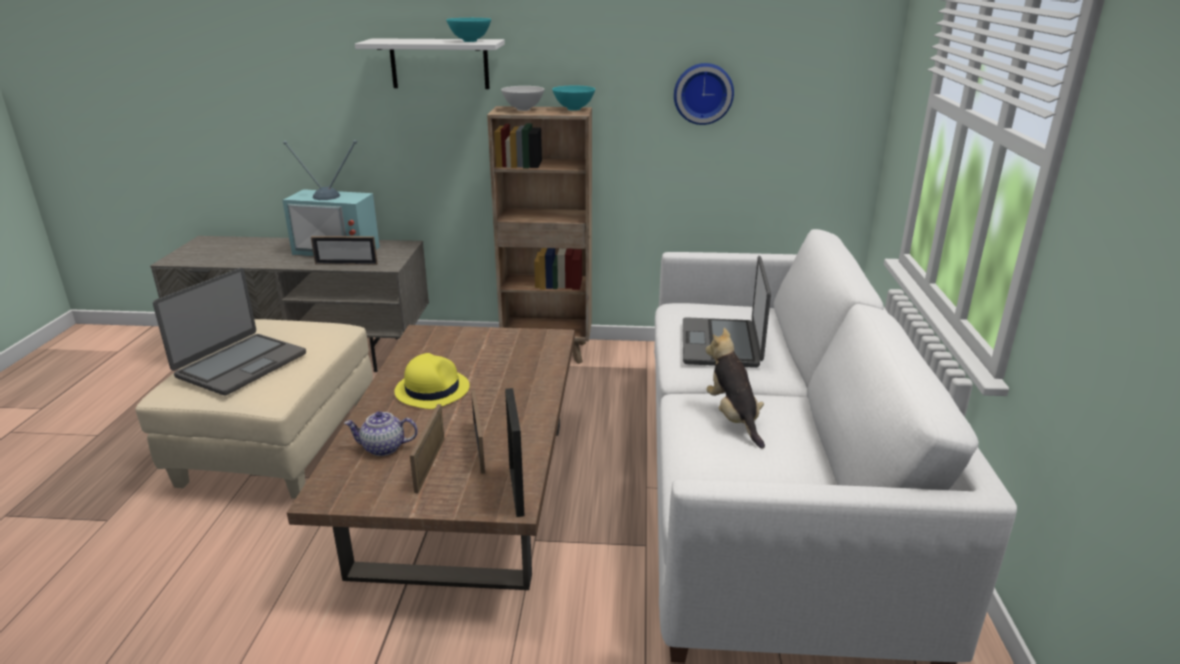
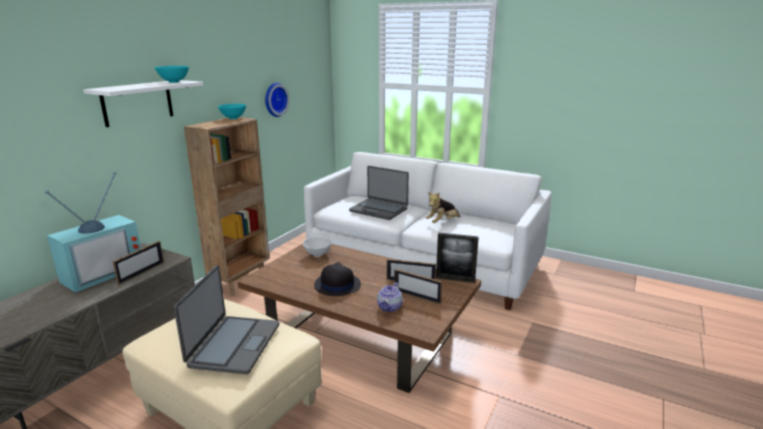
camera: 65 degrees left, 5 degrees down
laptop [153,268,306,396] -> laptop turned 45 degrees clockwise [174,265,279,374]
yellow hat [394,353,470,409] -> black hat [314,262,361,296]
white bowl [501,86,544,111] -> white bowl moved to [303,237,332,257]
plush toy [706,328,765,449] -> plush toy turned 45 degrees counterclockwise [426,192,460,223]

